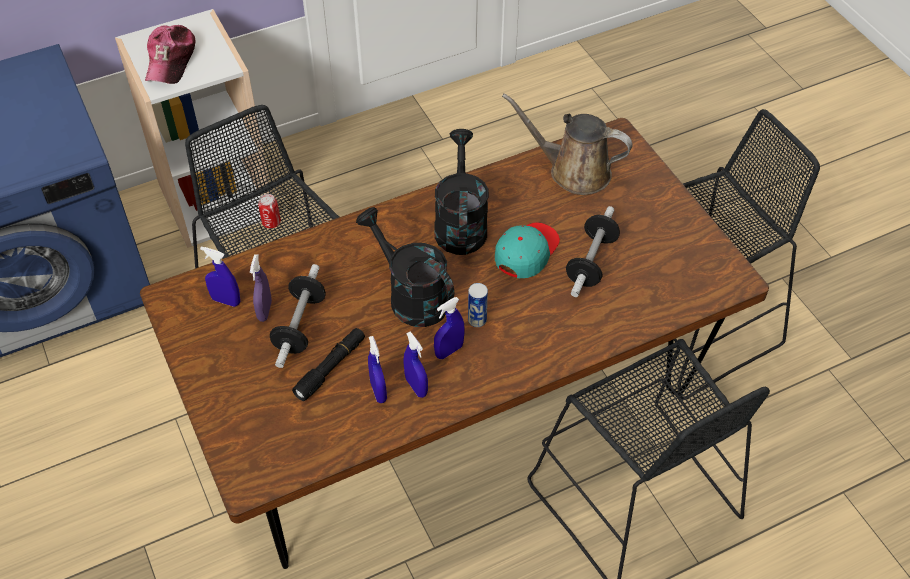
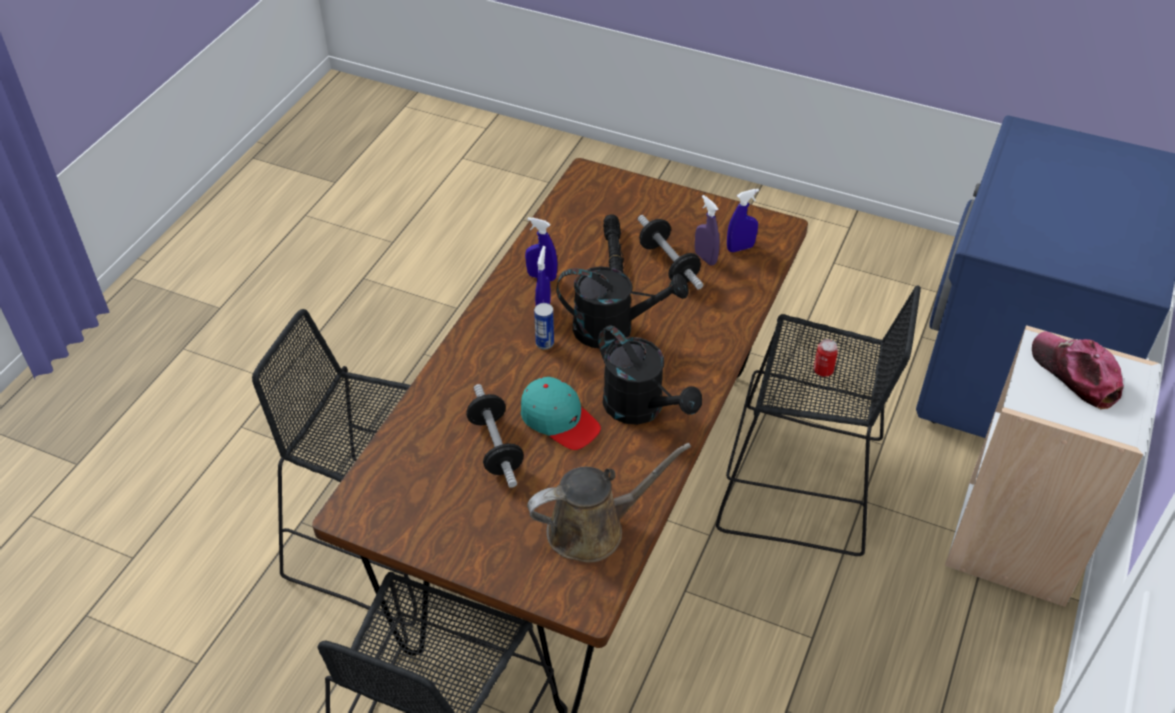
camera: 140 degrees right, 5 degrees down
blue spray bottle [368,336,387,403] -> none
turquoise cap [495,223,560,278] -> turquoise cap turned 45 degrees counterclockwise [521,377,601,450]

